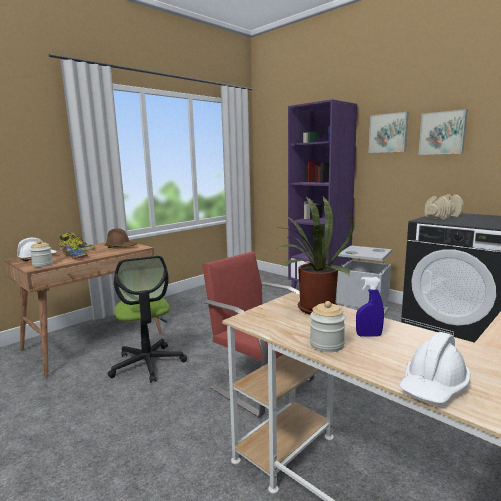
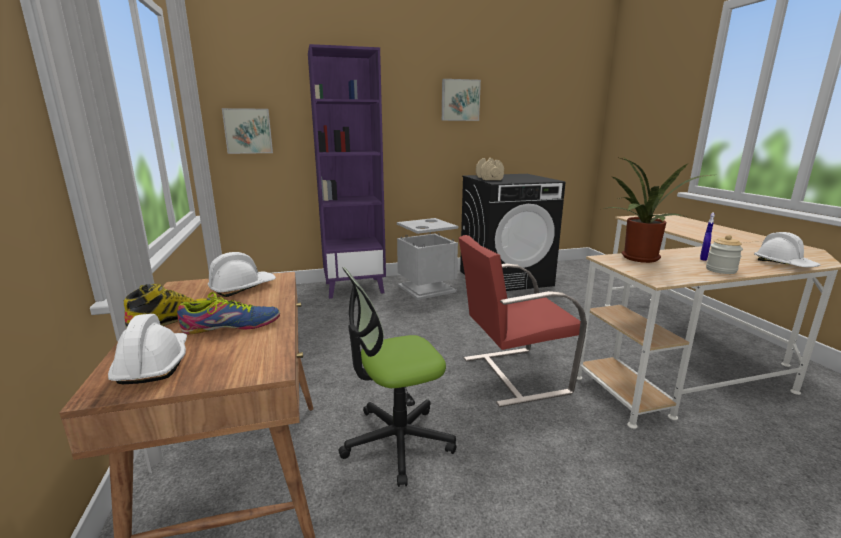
camera: 60 degrees left, 5 degrees up
jar [30,240,53,267] -> none
brown hard hat [105,228,138,248] -> white hard hat [208,252,276,297]
office chair [108,256,187,383] -> office chair turned 150 degrees clockwise [338,267,457,487]
picture [369,112,409,153] -> picture moved to [222,108,273,154]

